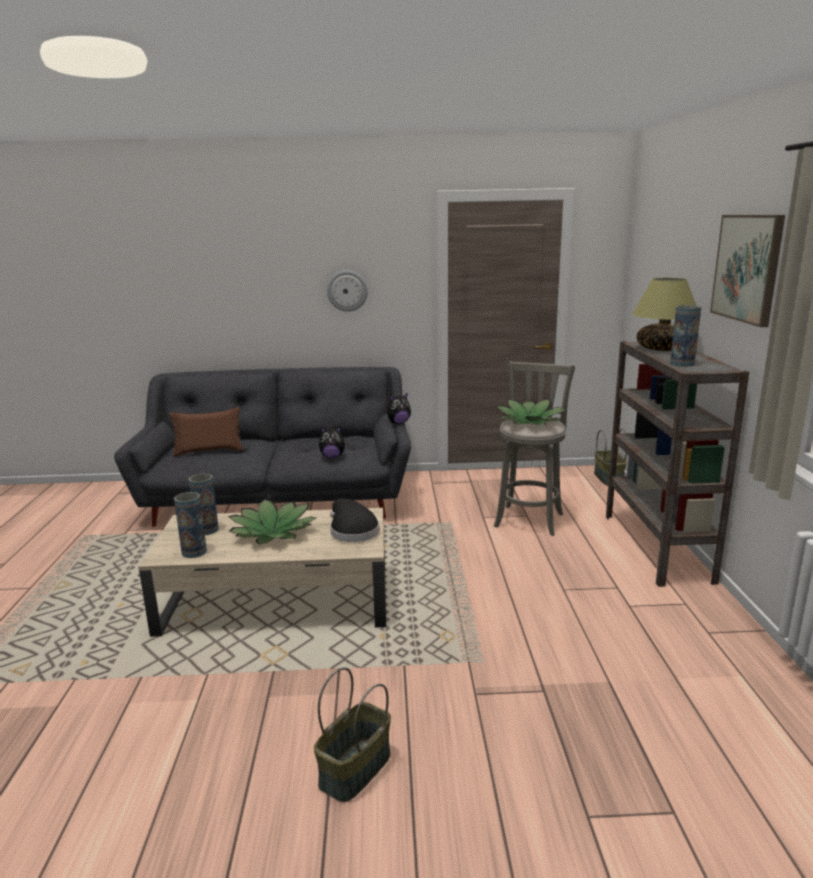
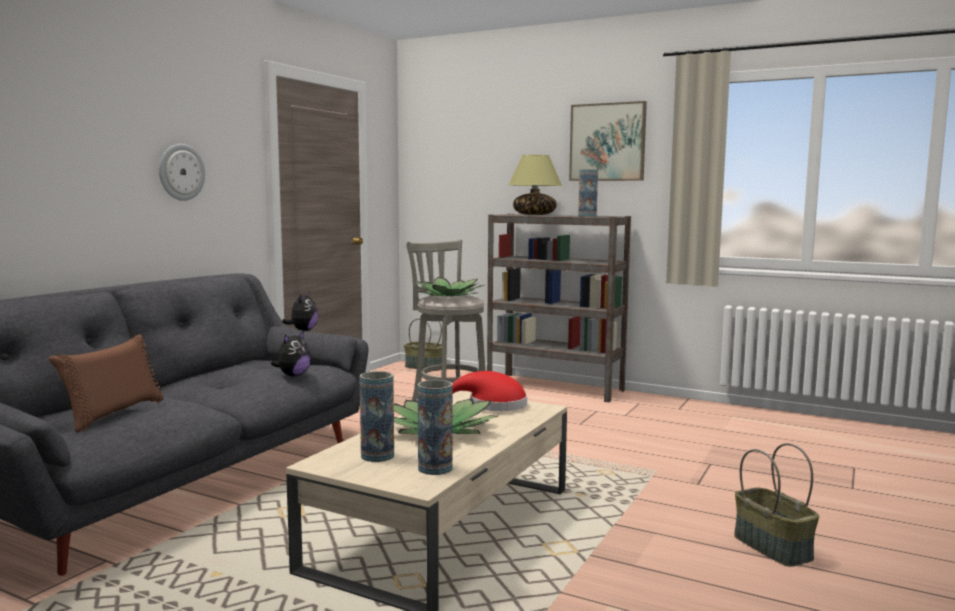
camera: 60 degrees left, 10 degrees down
black hat [330,498,379,542] -> red hat [452,371,527,411]

